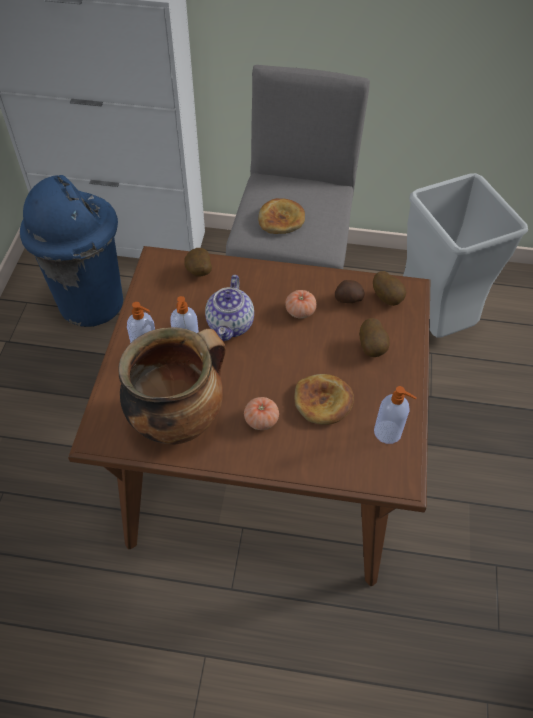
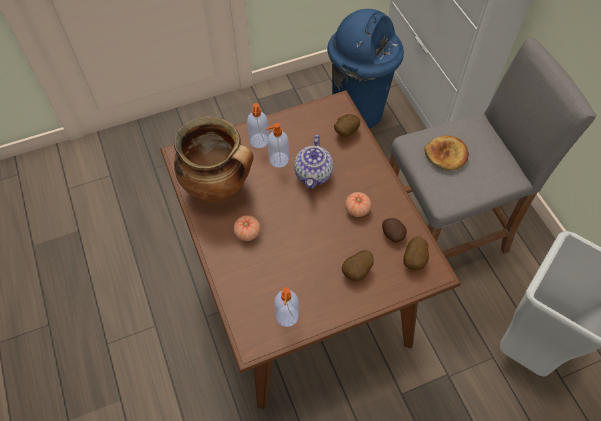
camera: 60 degrees right, 5 degrees up
teapot [205,275,254,341] -> teapot turned 60 degrees counterclockwise [294,135,333,189]
bread [294,374,354,425] -> none

